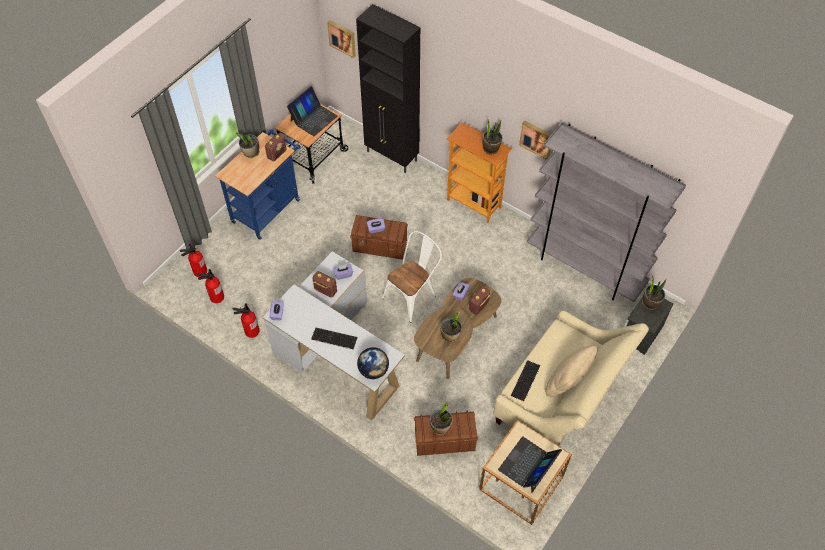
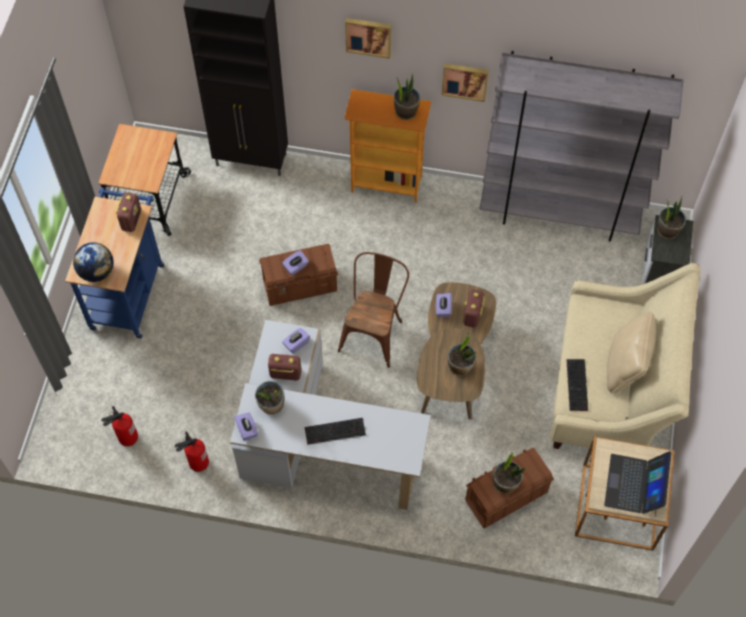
camera: 25 degrees left, 5 degrees up
fire extinguisher [180,244,207,277] -> none
potted plant [236,132,259,158] -> potted plant moved to [255,381,285,415]
laptop [287,86,337,136] -> none
picture [327,20,356,58] -> picture moved to [345,18,391,59]
globe [357,347,389,379] -> globe moved to [73,242,114,282]
white chair [382,231,442,322] -> brown chair [338,252,409,368]

